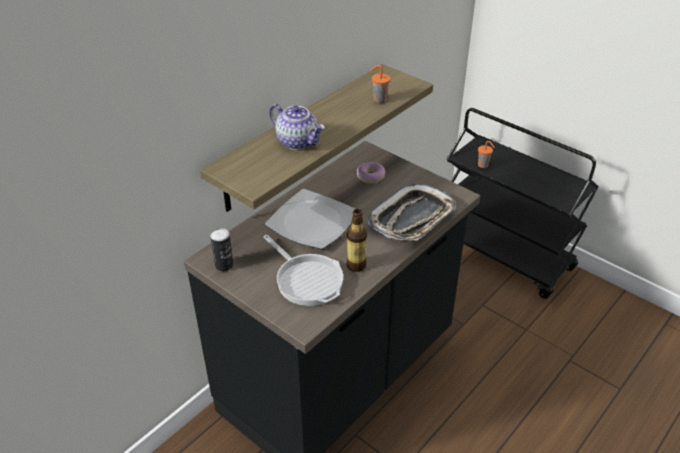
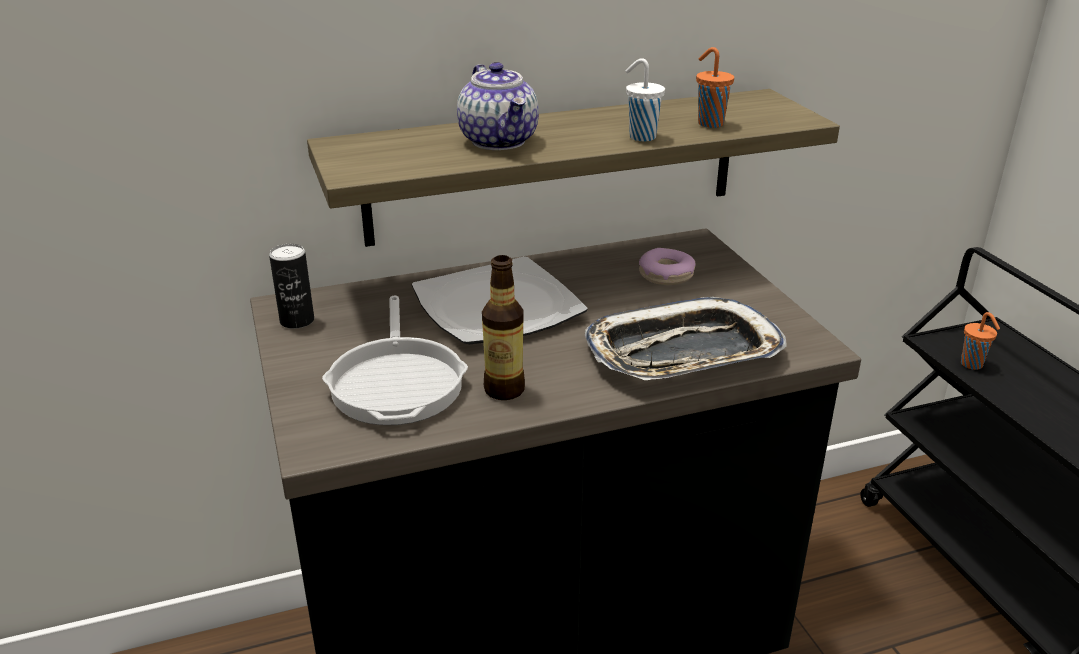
camera: 30 degrees right, 10 degrees down
none -> white cup [625,58,665,141]

